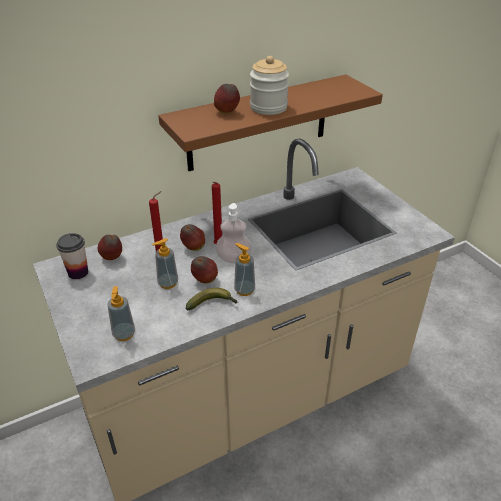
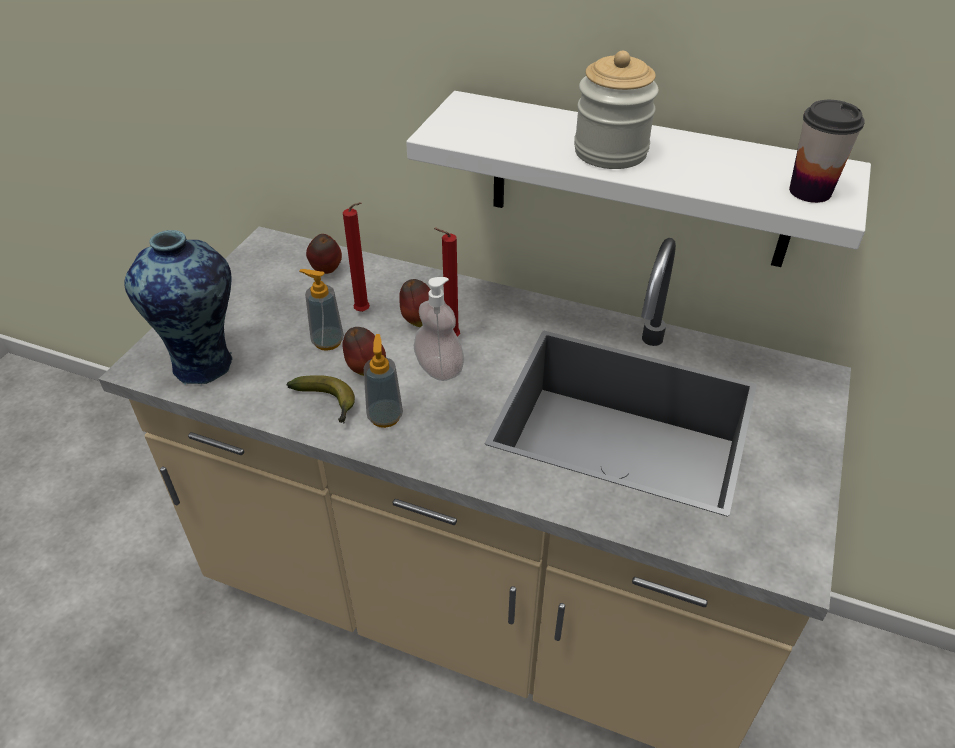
camera: 50 degrees right, 5 degrees up
cup [56,233,88,279] -> cup moved to [789,100,865,203]
soap dispenser [107,286,135,341] -> vase [124,230,232,386]
brown shelf [158,75,383,171] -> white shelf [406,91,871,267]
apple [214,84,240,113] -> none

